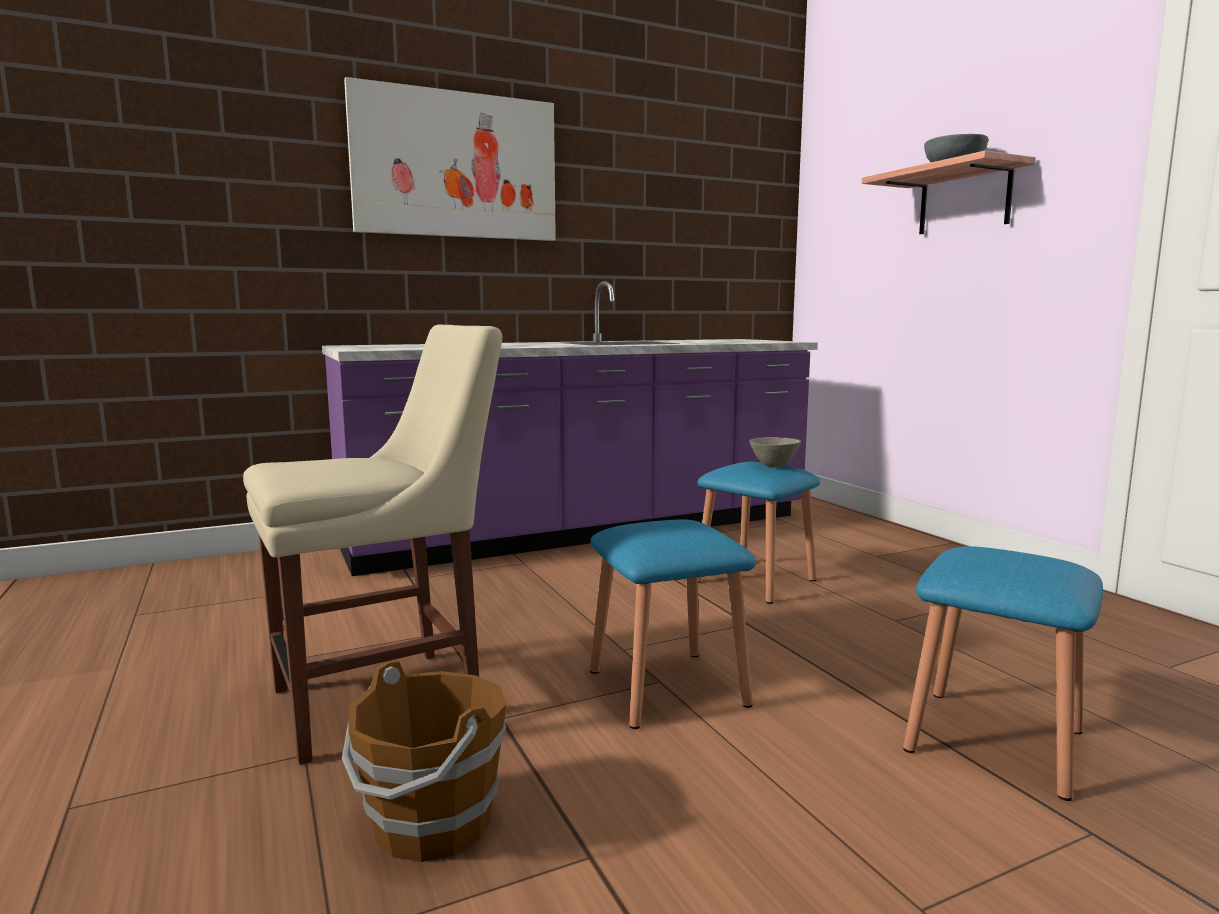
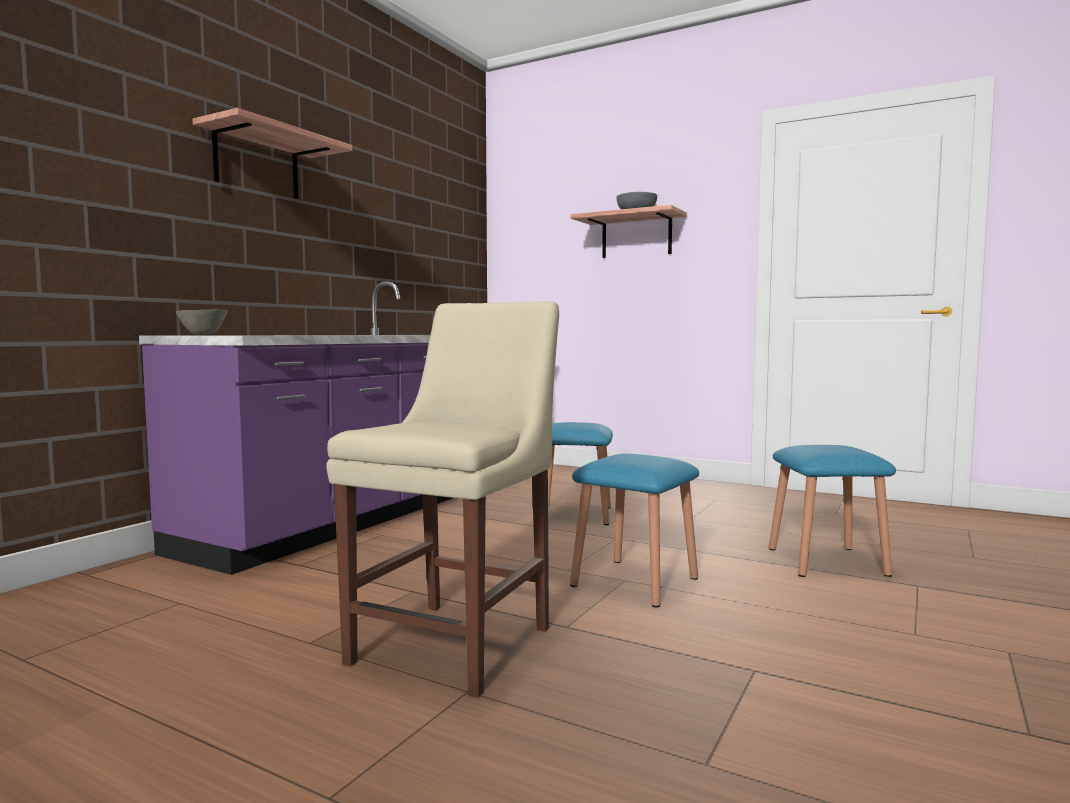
camera: 35 degrees left, 5 degrees down
brown bucket [342,660,506,862] -> none
picture [344,77,556,241] -> shelf [193,108,352,199]
grey bowl [750,437,801,467] -> grey bowl moved to [176,310,228,335]

